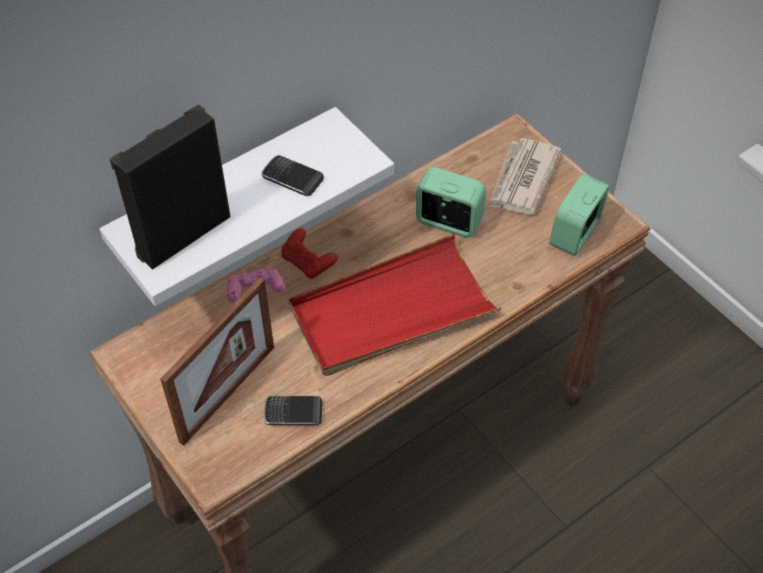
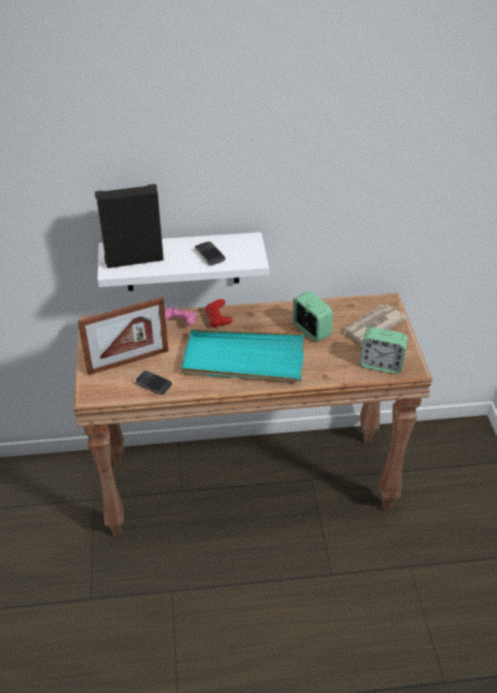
camera: 30 degrees right, 10 degrees down
red tray [288,233,501,376] -> turquoise tray [181,330,305,381]
alarm clock [549,174,609,256] -> alarm clock turned 135 degrees counterclockwise [360,327,408,374]

